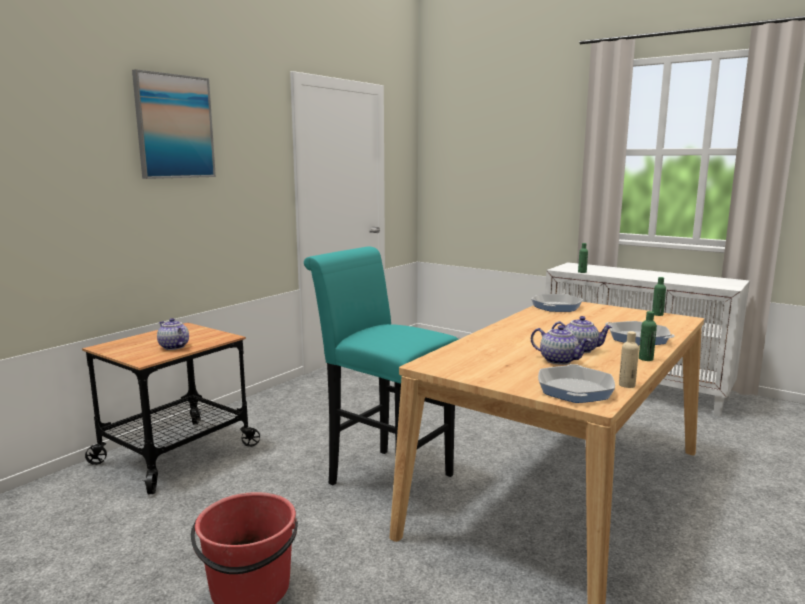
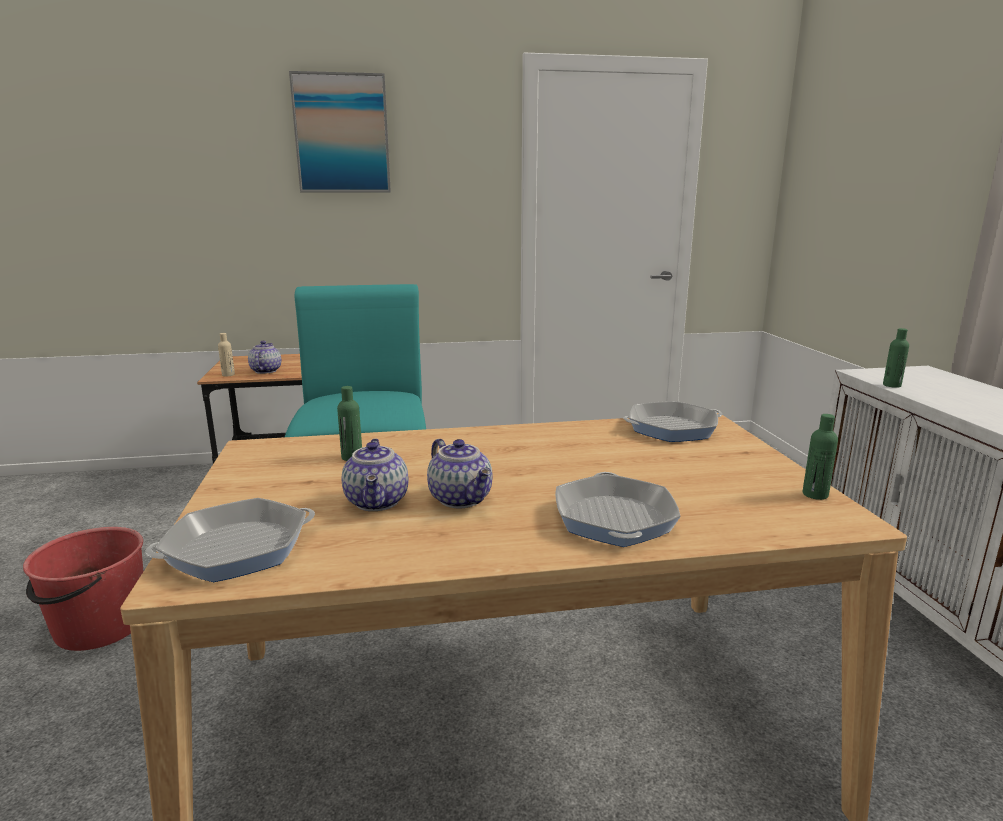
camera: 45 degrees right, 5 degrees up
beige bottle [619,331,639,388] -> beige bottle moved to [218,333,235,376]
green bottle [639,311,657,361] -> green bottle moved to [337,386,362,461]

